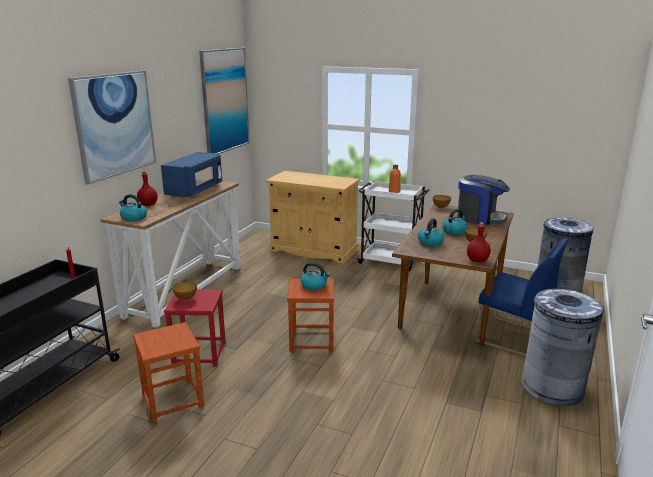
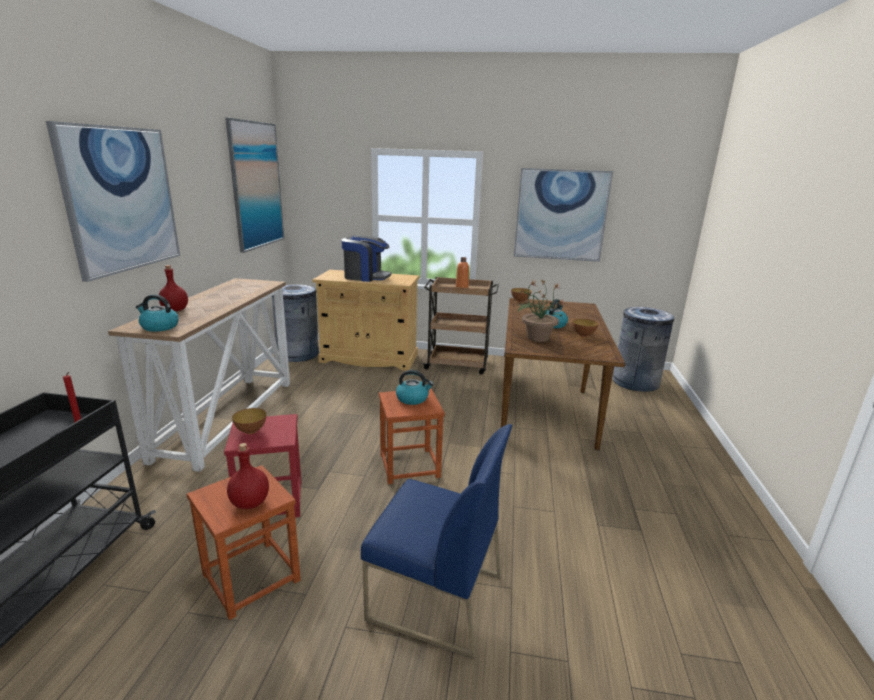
camera: 15 degrees left, 0 degrees up
blue microwave [161,152,222,197] -> none
white cart [356,181,429,272] -> brown cart [422,277,499,374]
kettle [418,218,444,246] -> potted plant [517,280,565,342]
coffee machine [457,175,510,225] -> coffee machine moved to [342,235,391,282]
red bottle [467,222,491,262] -> red bottle moved to [227,443,269,509]
blue chair [475,238,569,357] -> blue chair moved to [361,424,512,659]
grey trash can [521,289,604,406] -> grey trash can moved to [272,284,319,362]
none -> picture [514,168,613,262]

